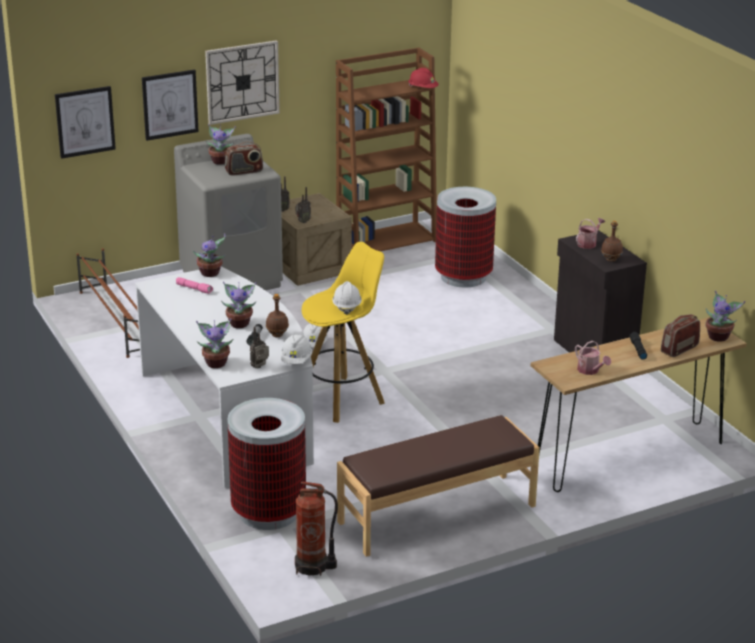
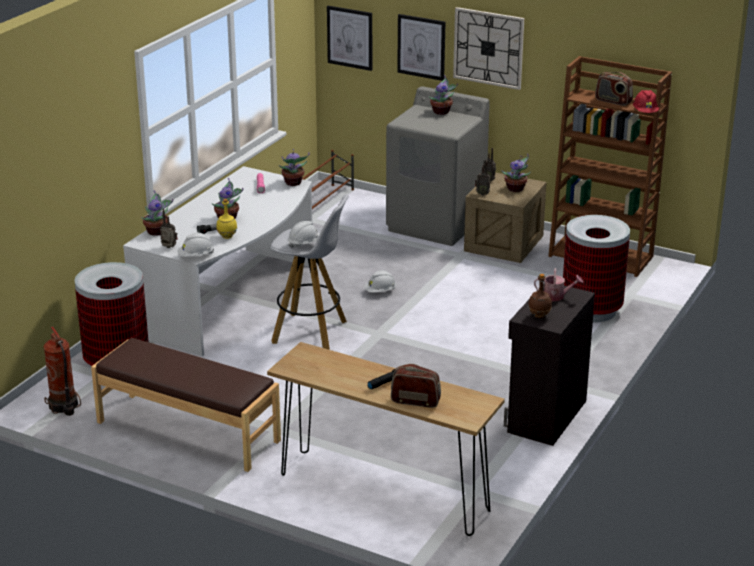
camera: 55 degrees right, 0 degrees up
radio [225,142,263,176] -> radio moved to [595,72,633,106]
brown bottle [266,294,289,337] -> yellow bottle [216,199,237,239]
yellow stool [302,242,385,423] -> white stool [271,194,349,350]
watering can [575,341,611,375] -> none
potted plant [706,290,745,342] -> potted plant moved to [501,153,531,192]

